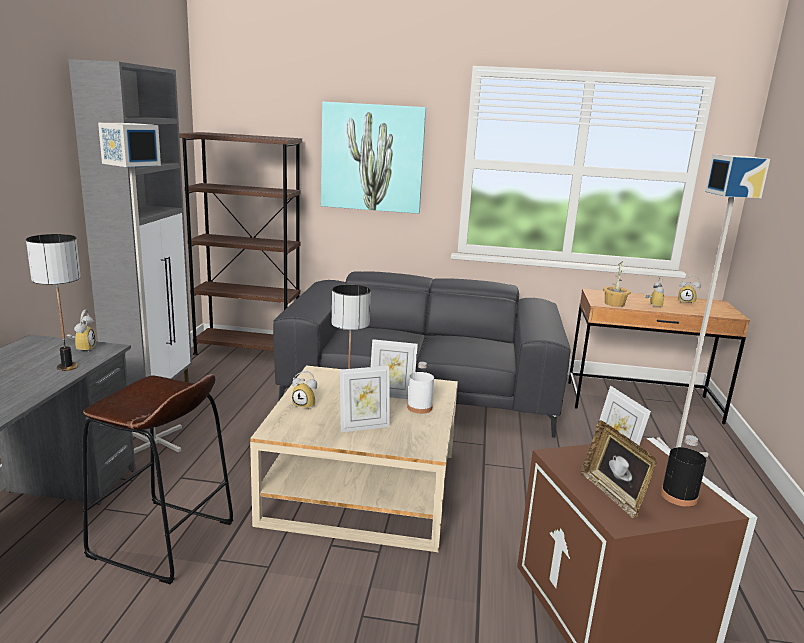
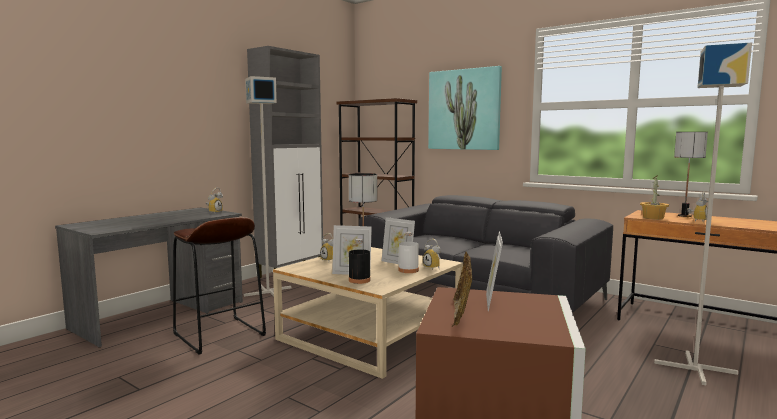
camera: 30 degrees right, 10 degrees down
table lamp [26,234,81,371] -> table lamp moved to [674,132,708,217]
black bottle [661,435,706,507] -> black bottle moved to [349,239,371,284]
alarm clock [678,276,701,305] -> alarm clock moved to [423,239,441,269]

